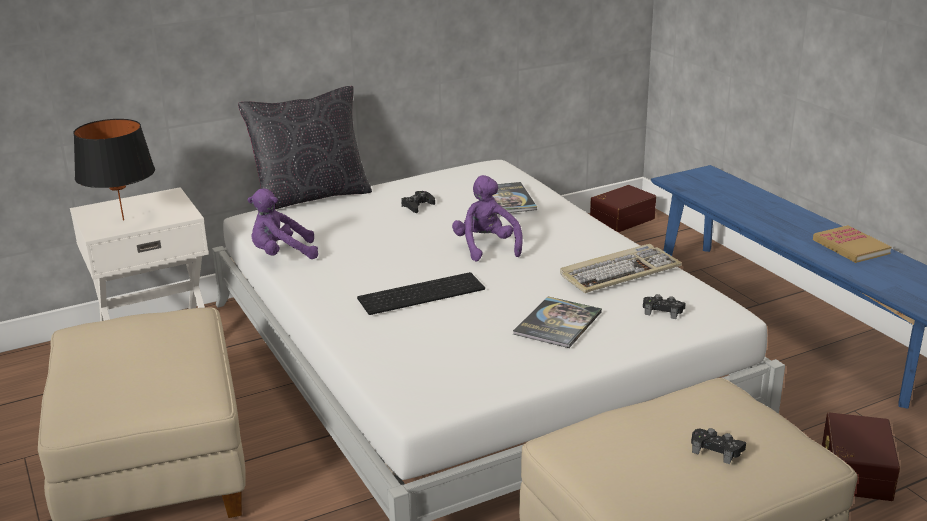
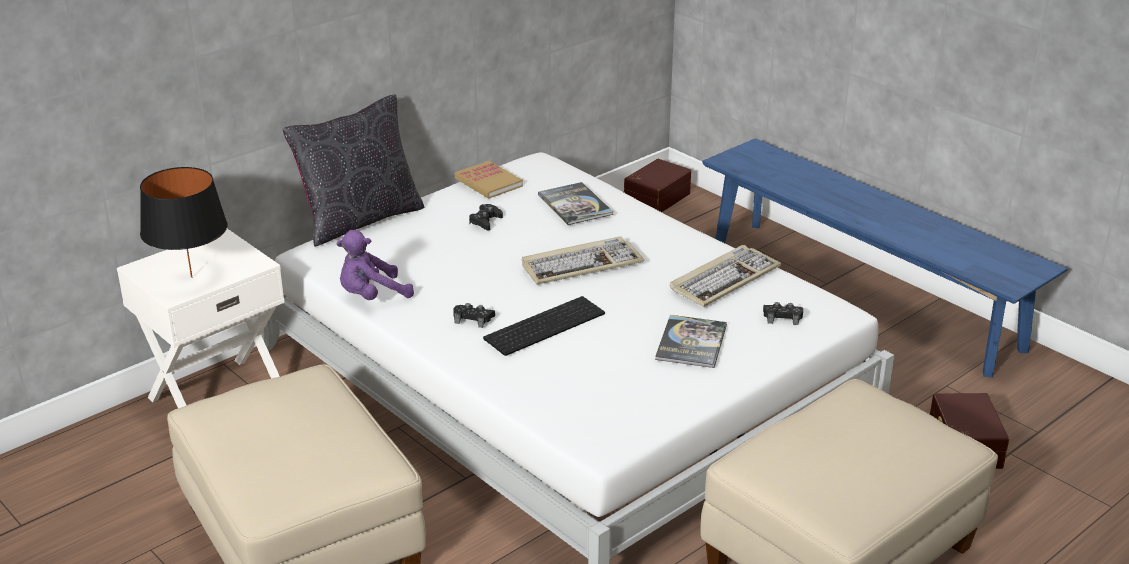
camera: 15 degrees left, 5 degrees up
purple plush toy [452,175,523,262] -> keyboard [522,236,644,285]
black game controller [691,428,746,464] -> black game controller moved to [453,303,495,328]
book [813,225,891,263] -> book moved to [455,161,523,199]

